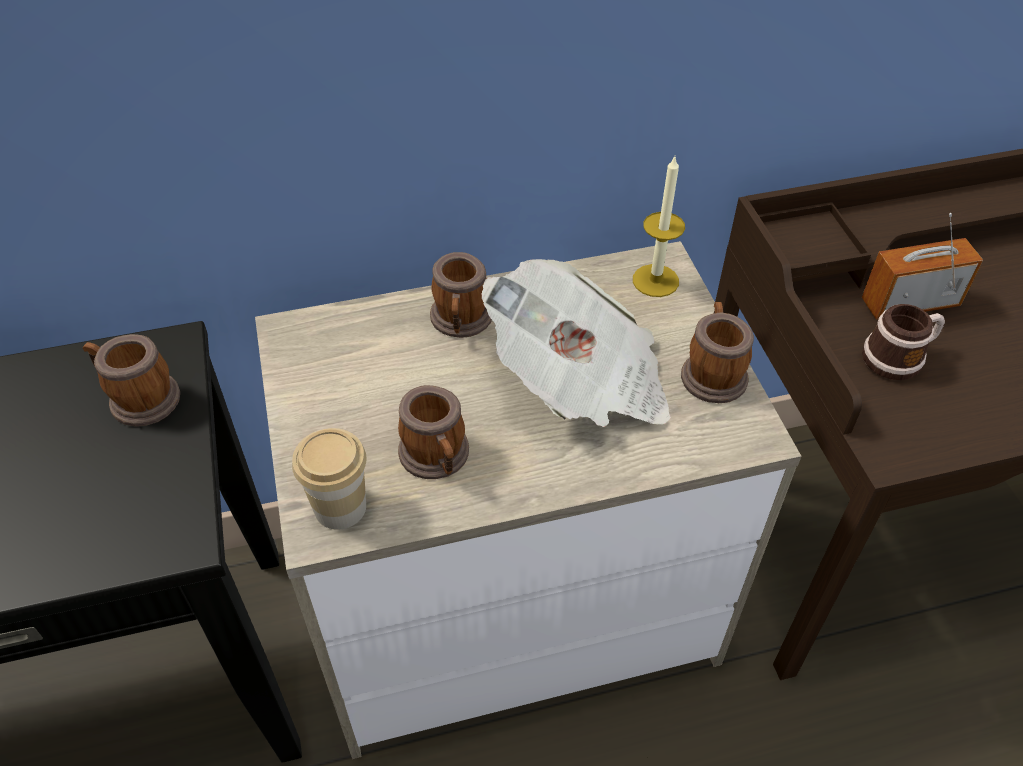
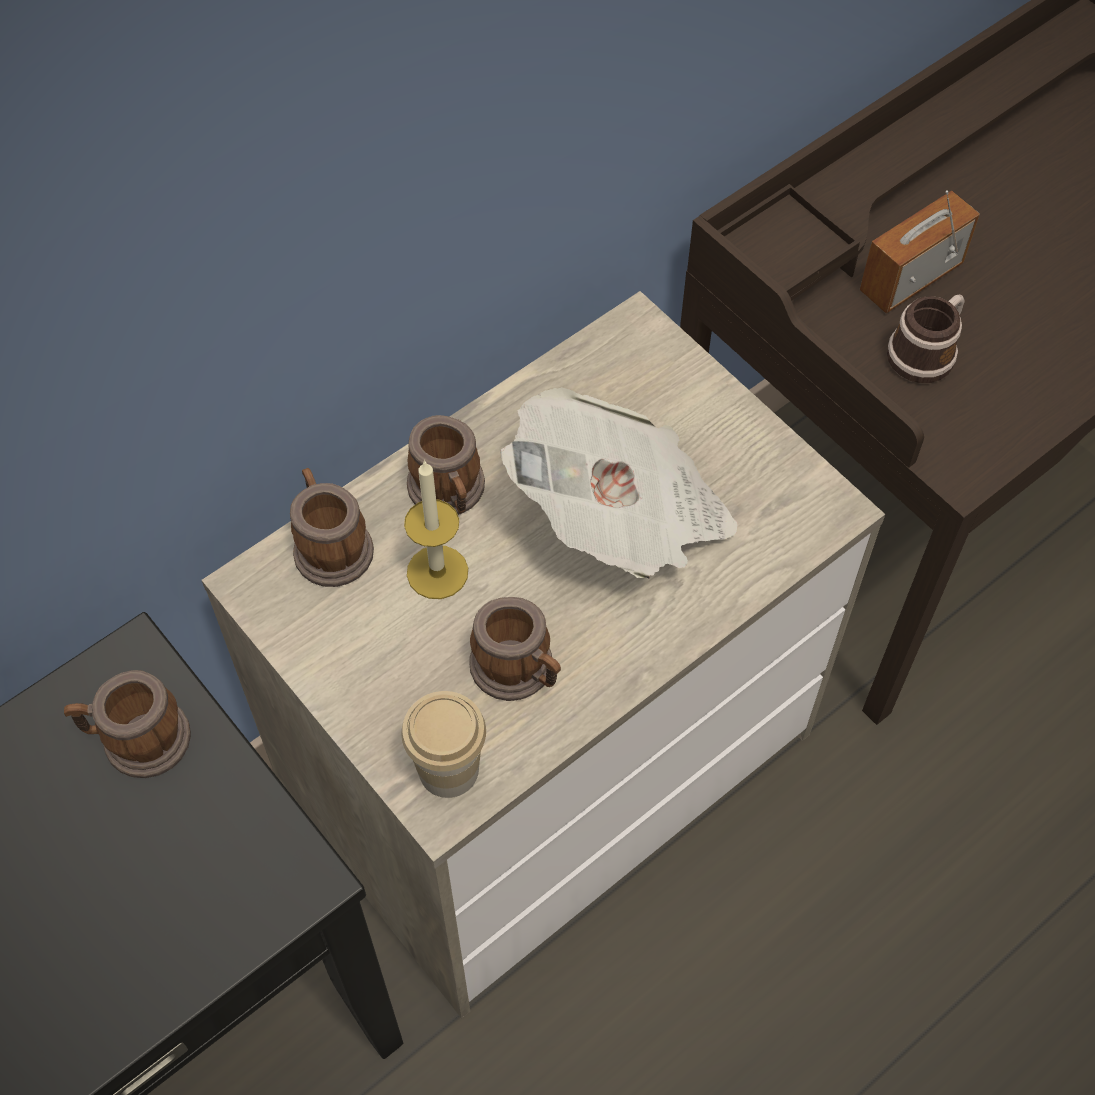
camera: 25 degrees left, 10 degrees up
candle [633,157,685,297] -> candle moved to [404,460,468,599]
mug [681,302,754,403] -> mug moved to [290,468,374,587]

